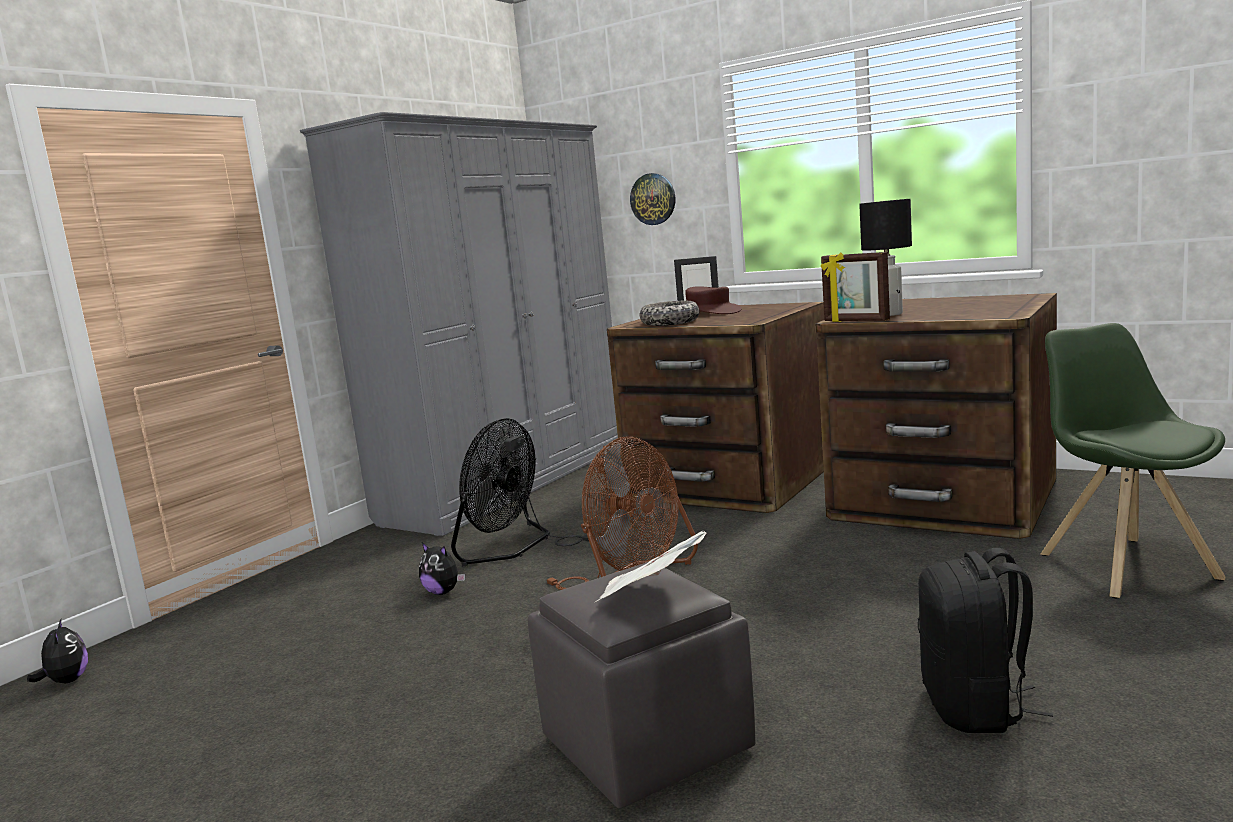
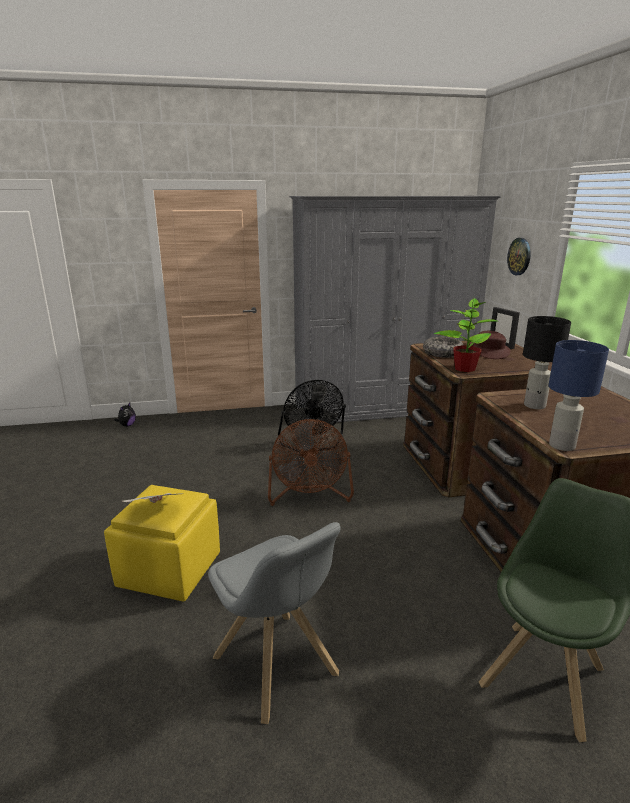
camera: 45 degrees right, 10 degrees up
plush toy [419,543,465,595] -> none
grey ottoman [528,562,756,808] -> yellow ottoman [104,485,220,602]
picture frame [821,252,890,322] -> none
black backpack [918,548,1053,733] -> grey chair [208,522,341,724]
none -> potted plant [434,297,497,372]
none -> blue table lamp [549,340,609,451]

